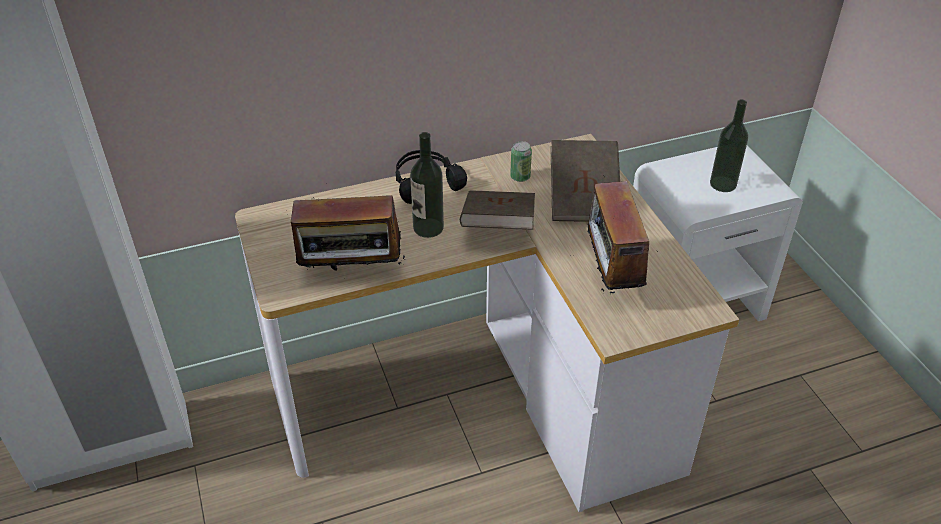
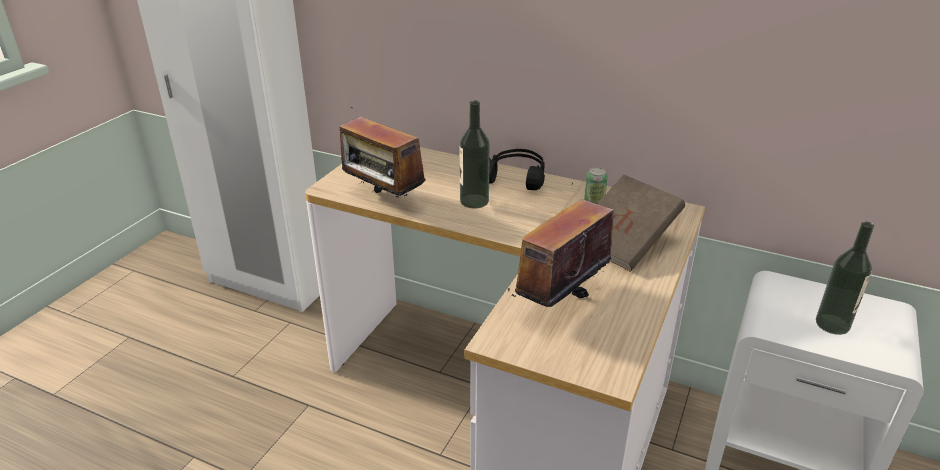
camera: 45 degrees right, 10 degrees down
brown book [460,190,535,230] -> none

